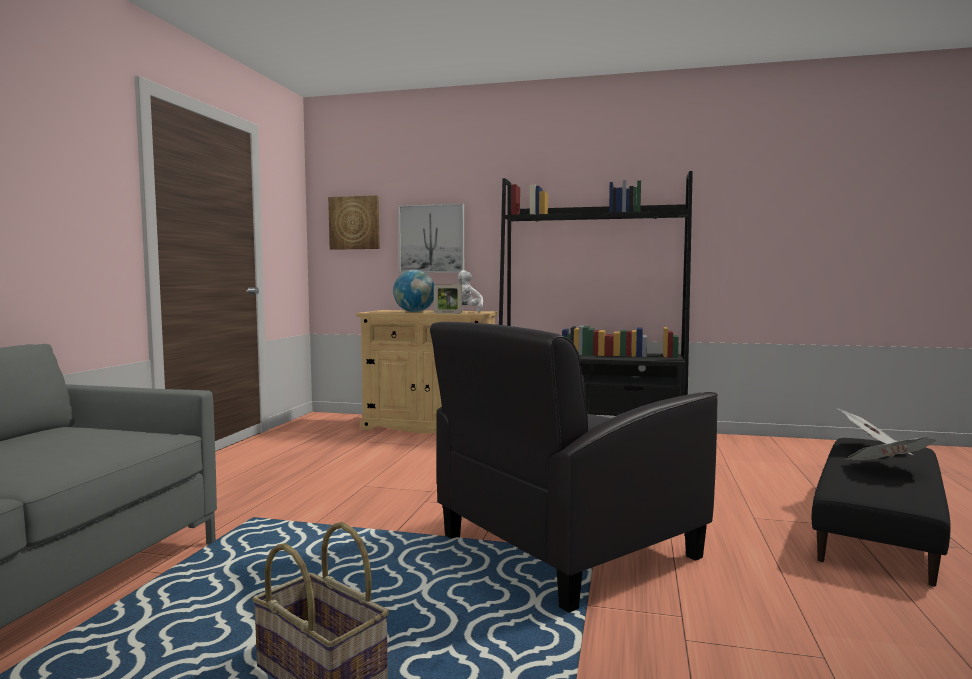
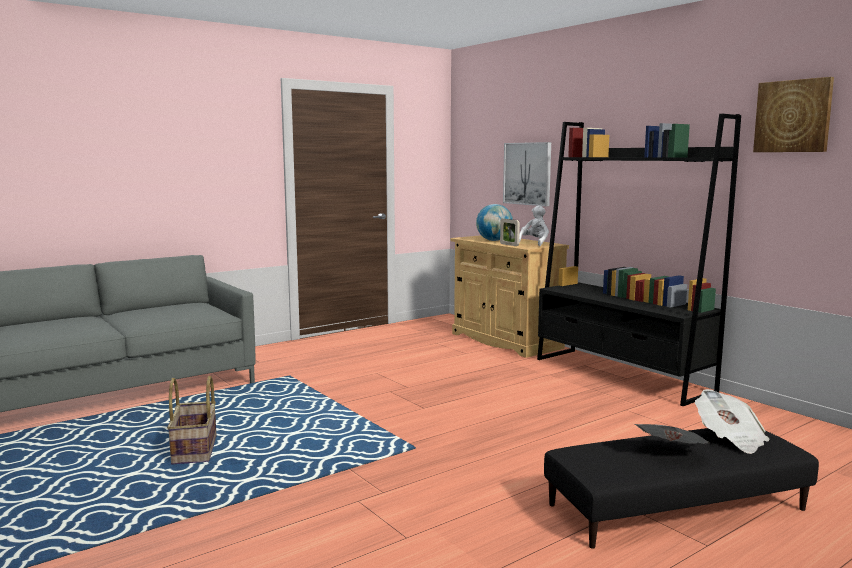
camera: 40 degrees right, 5 degrees up
picture [328,195,380,250] -> picture moved to [753,77,834,152]
black armchair [430,322,718,613] -> none

